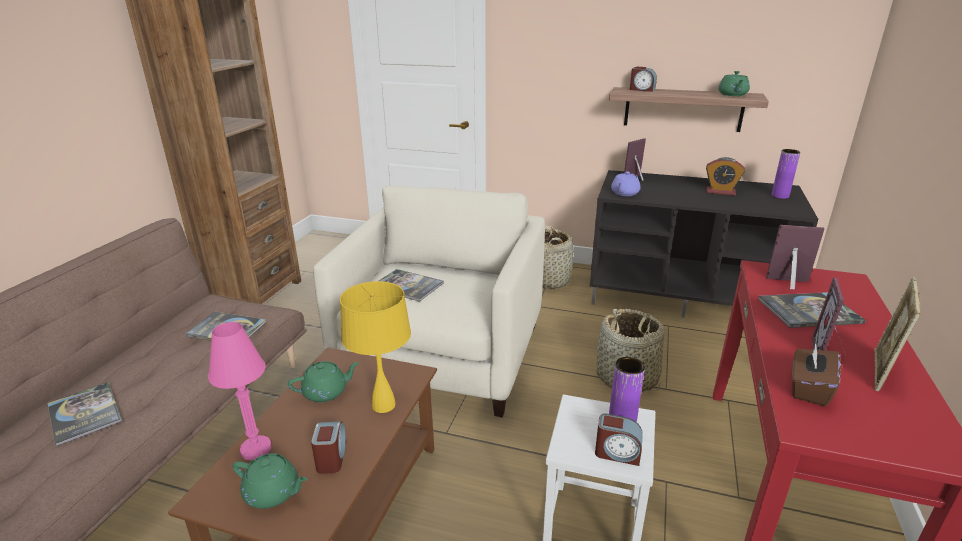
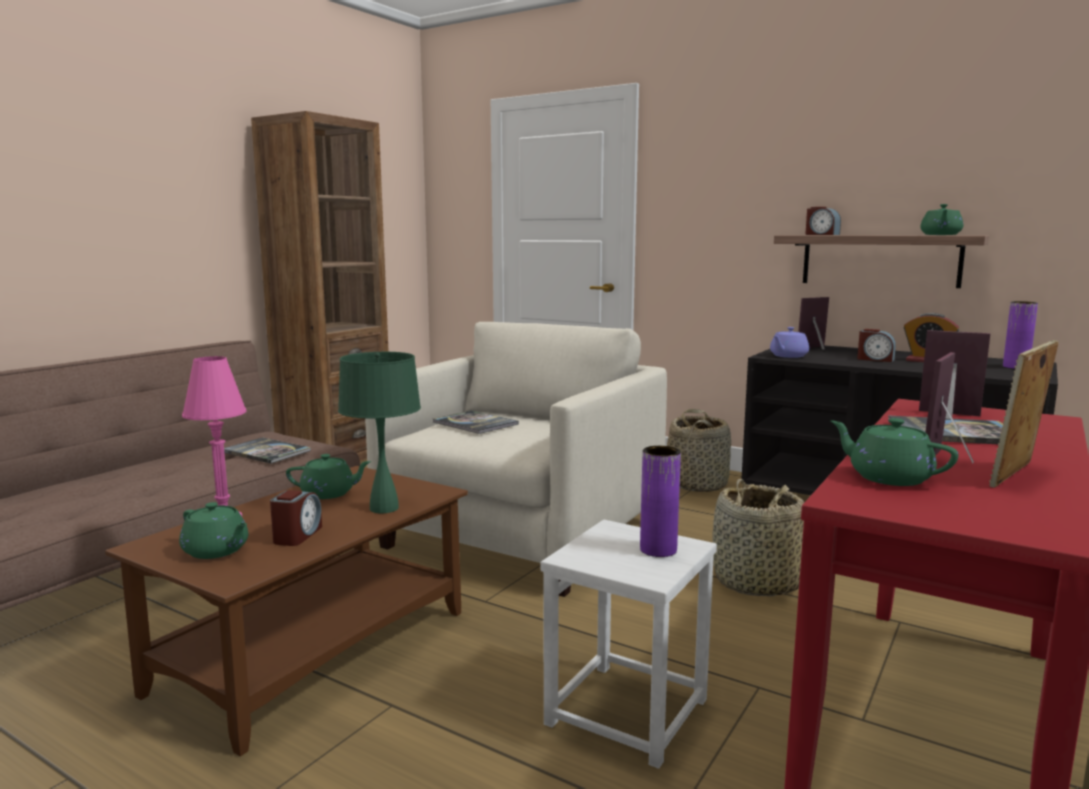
camera: 15 degrees right, 15 degrees down
book [48,382,122,447] -> none
yellow table lamp [340,281,411,413] -> green table lamp [338,352,421,514]
alarm clock [595,413,643,466] -> alarm clock moved to [857,329,896,362]
brown tissue box [792,342,841,406] -> green teapot [830,418,959,486]

